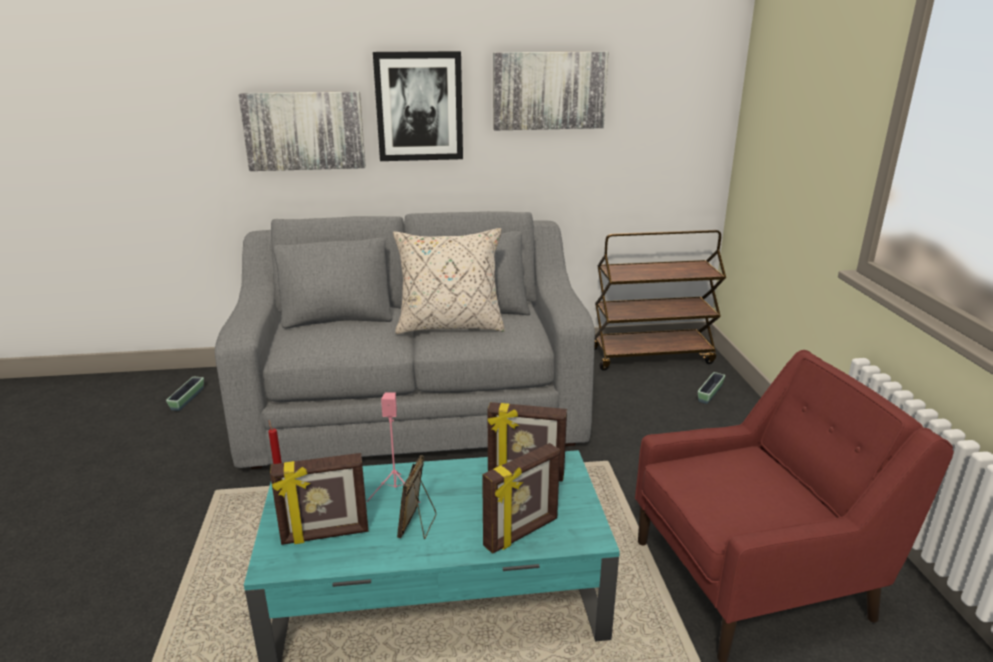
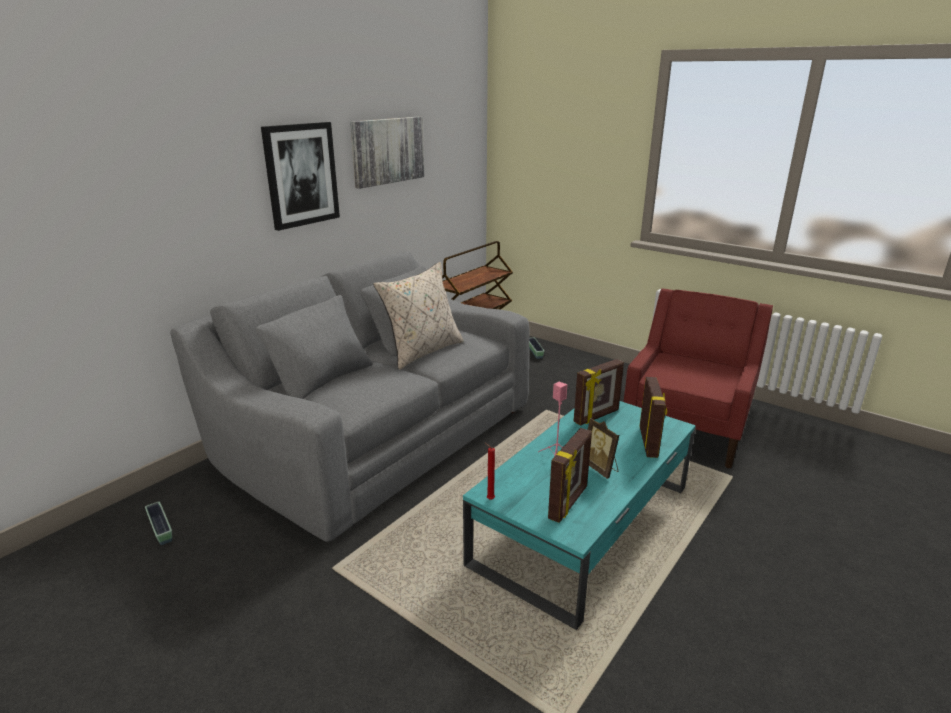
camera: 45 degrees left, 0 degrees up
picture [238,91,366,171] -> none

